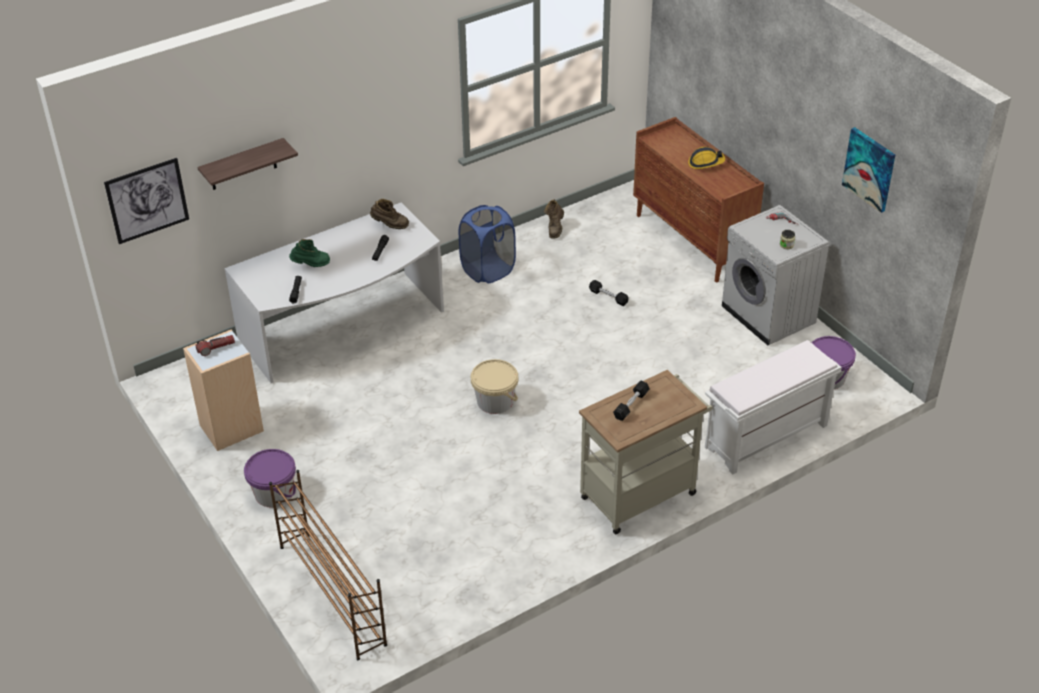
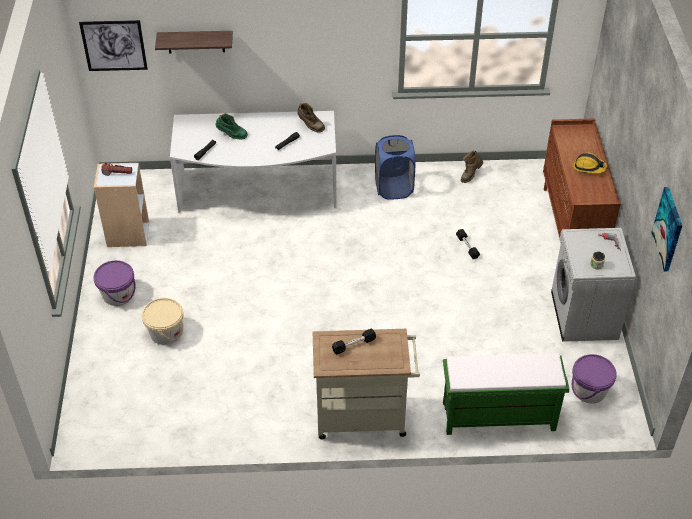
camera: 30 degrees right, 5 degrees up
brown shoe rack [269,470,387,660] -> none
beige bucket [471,359,518,414] -> beige bucket moved to [142,298,184,345]
white bench [705,340,842,475] -> green bench [443,353,569,435]

